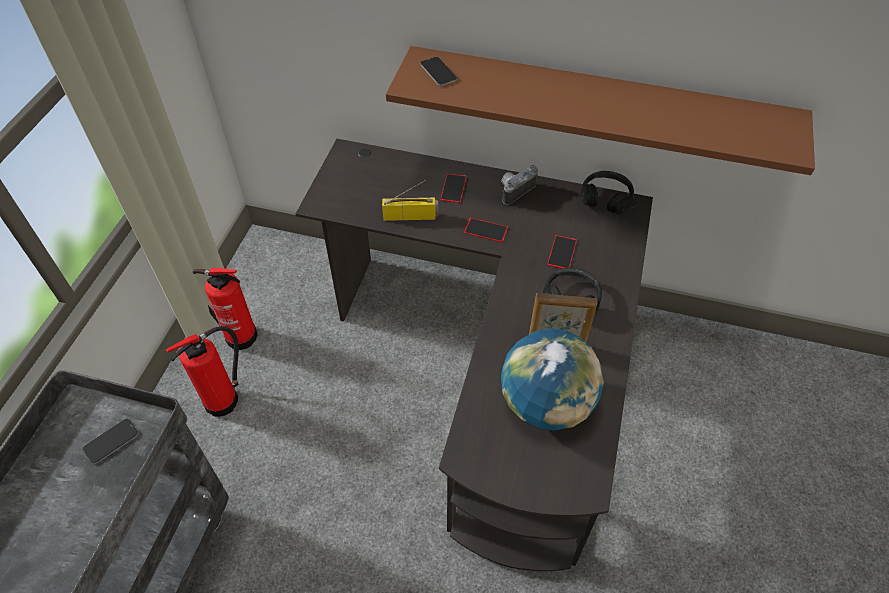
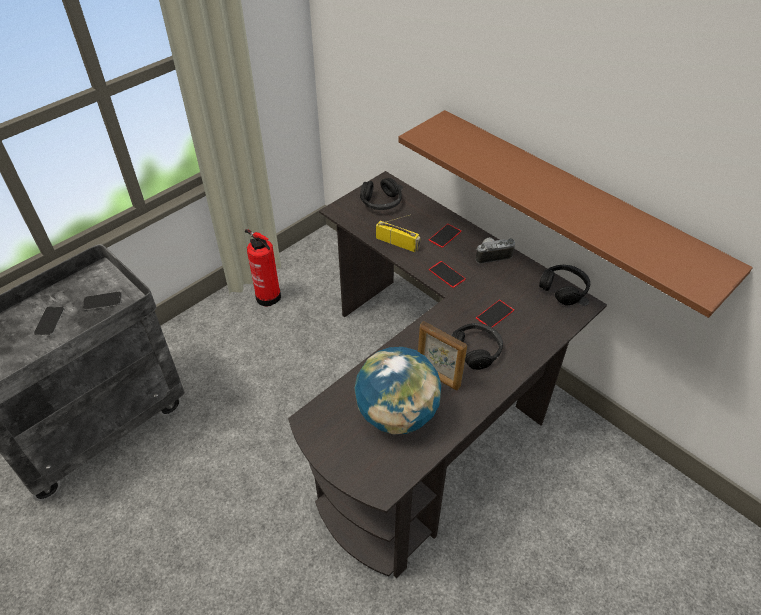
camera: 30 degrees right, 5 degrees down
fire extinguisher [166,326,239,417] -> none
phone [420,57,457,86] -> phone moved to [34,306,64,336]
none -> black headphones [360,178,402,210]

